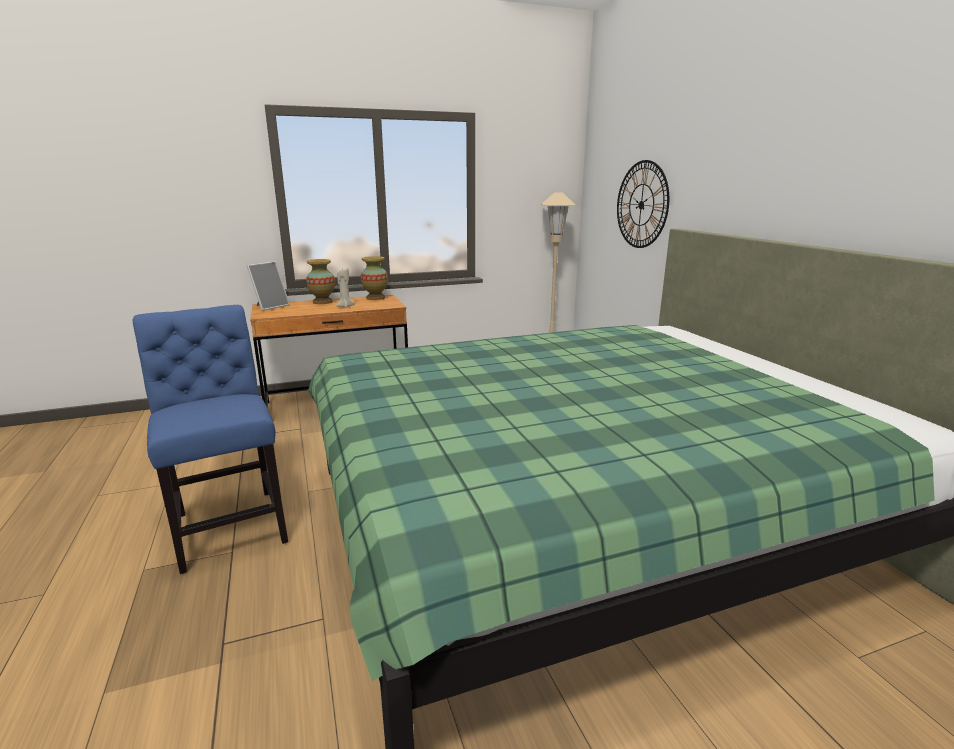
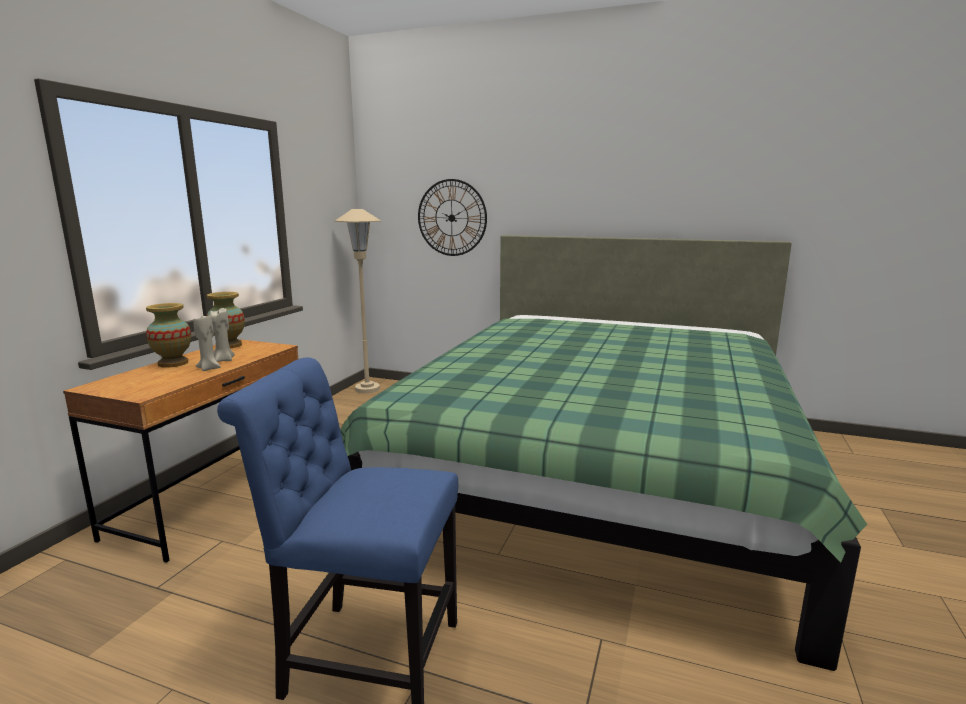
camera: 50 degrees left, 5 degrees down
picture frame [247,261,290,311] -> none
none -> beige candle [194,315,221,371]

